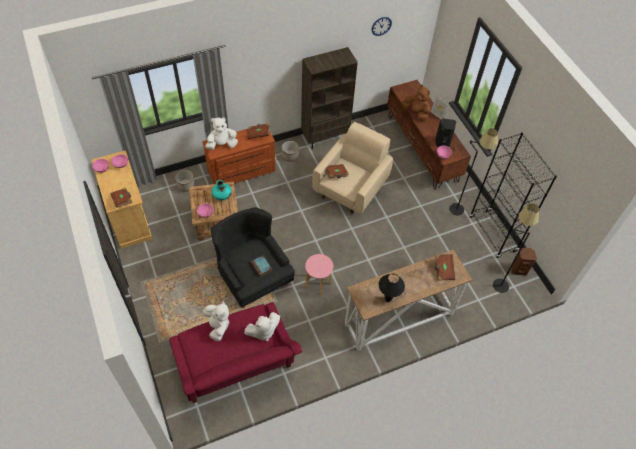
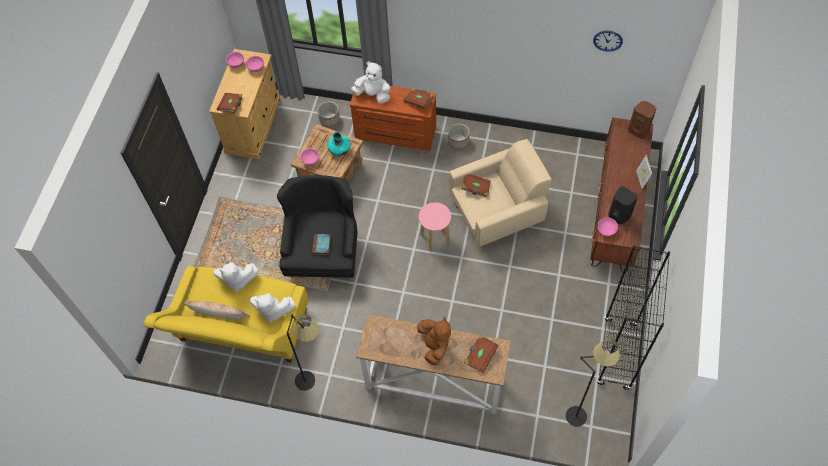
camera: 40 degrees right, 5 degrees up
red sofa [169,302,302,403] -> yellow sofa [144,266,308,362]
white plush toy [203,301,229,341] -> white plush toy turned 75 degrees clockwise [213,262,259,292]
brown bookcase [301,47,358,149] -> none
pink stool [305,254,333,297] -> pink stool moved to [419,202,451,252]
black table lamp [379,273,405,302] -> none
brown plush toy [401,85,431,121] -> brown plush toy moved to [417,317,451,365]
black floor lamp [449,128,498,215] -> black floor lamp moved to [286,314,319,391]
brown speaker [512,248,537,275] -> brown speaker moved to [628,101,656,139]
none -> pillow [184,301,250,320]

